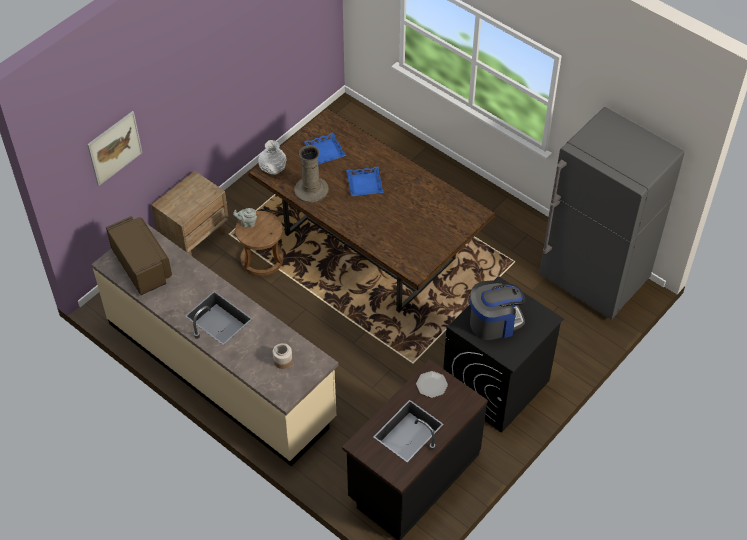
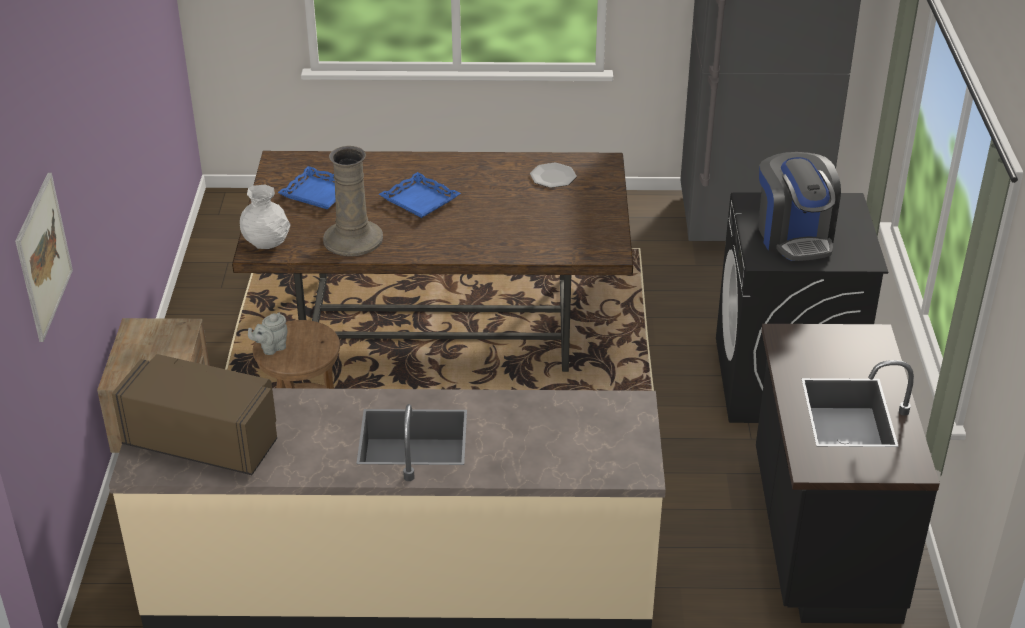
camera: 40 degrees left, 15 degrees down
jar [273,343,293,369] -> none
plate [416,371,448,398] -> plate moved to [530,163,577,188]
coffee machine [470,280,526,340] -> coffee machine turned 135 degrees clockwise [758,152,841,261]

